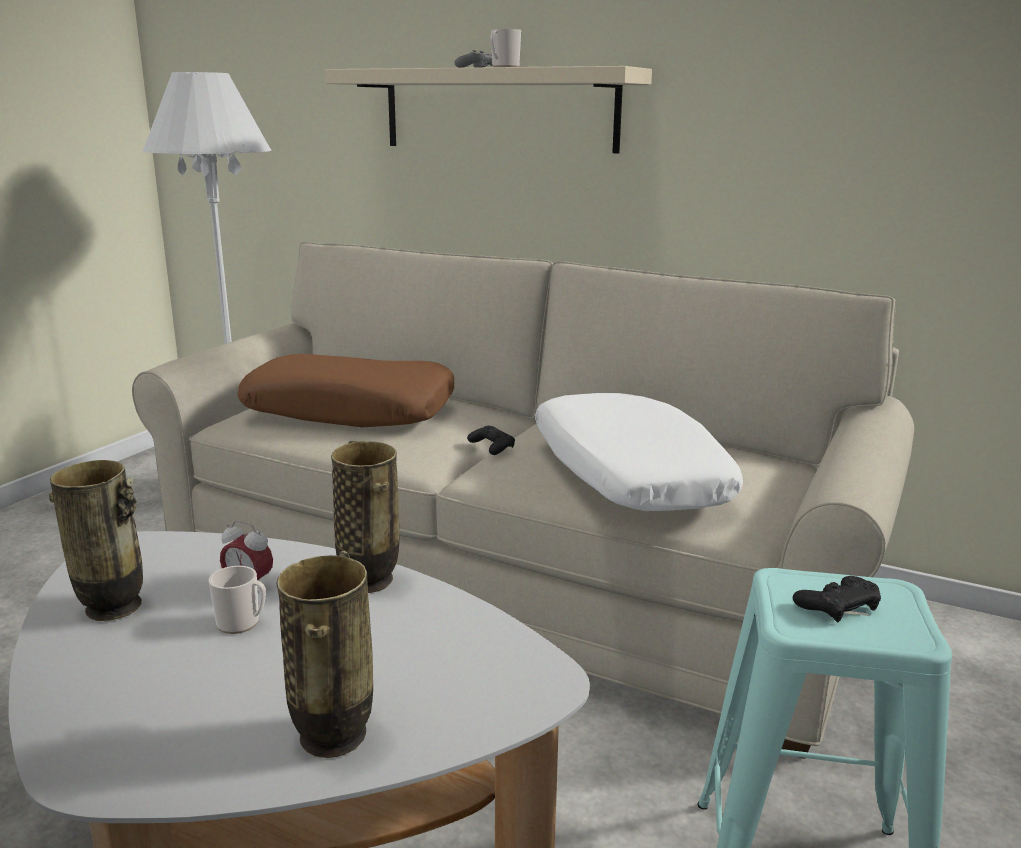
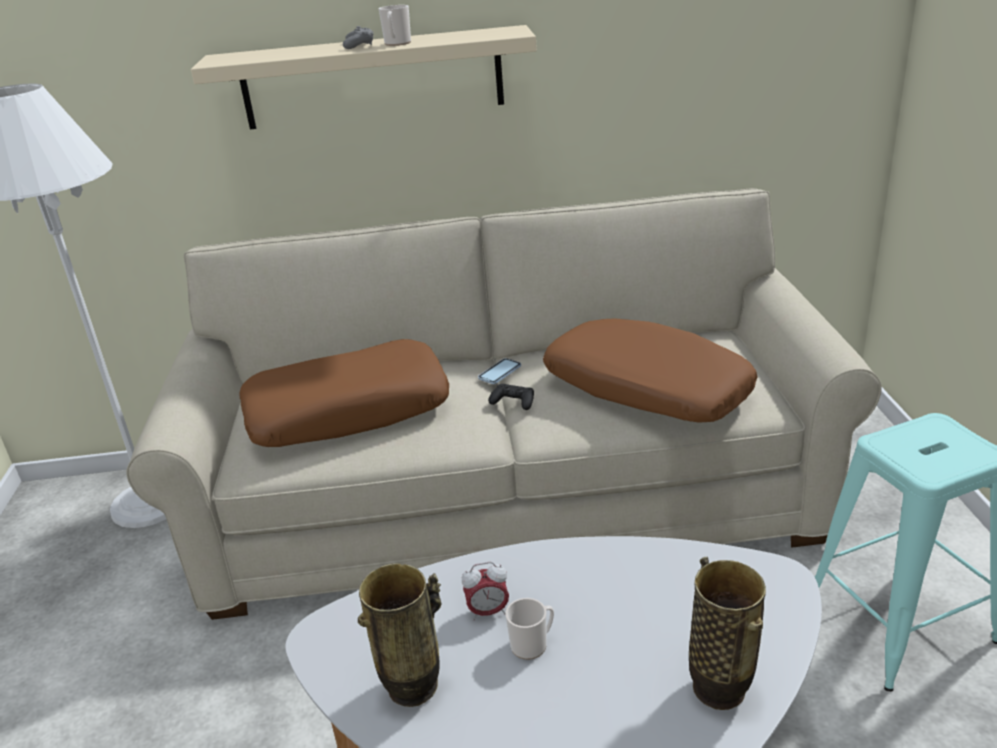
camera: 30 degrees left, 10 degrees up
vase [331,440,399,593] -> none
white pillow [535,393,743,511] -> brown pillow [543,318,758,423]
black game controller [793,576,881,623] -> none
none -> phone [478,358,521,384]

